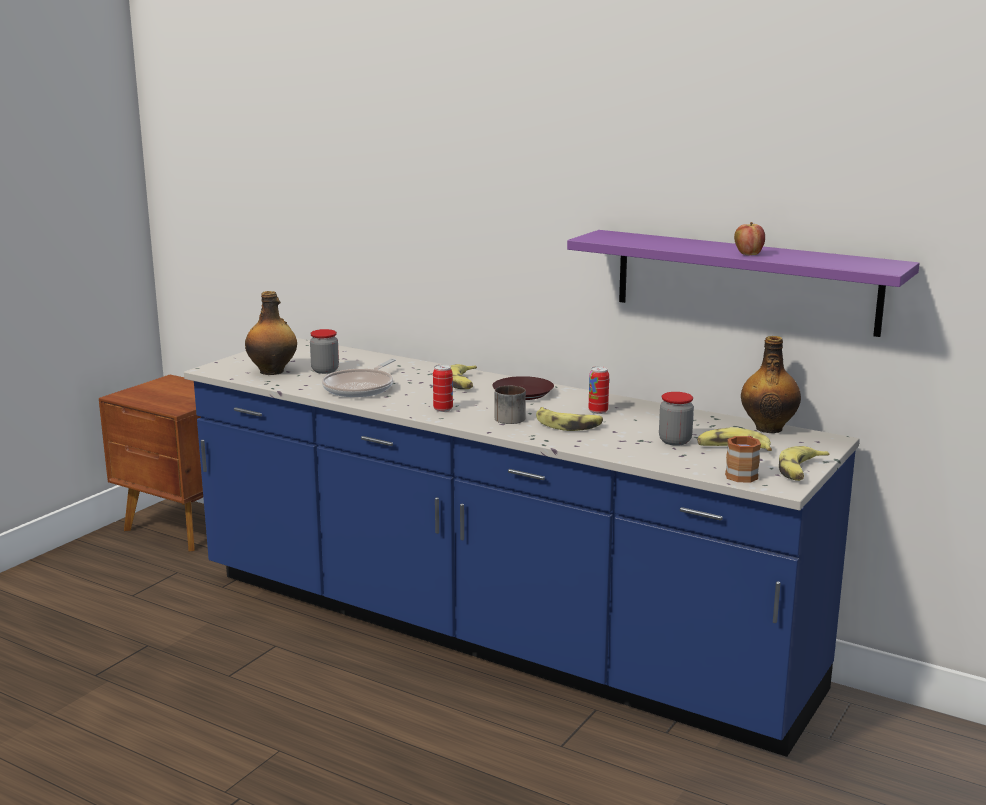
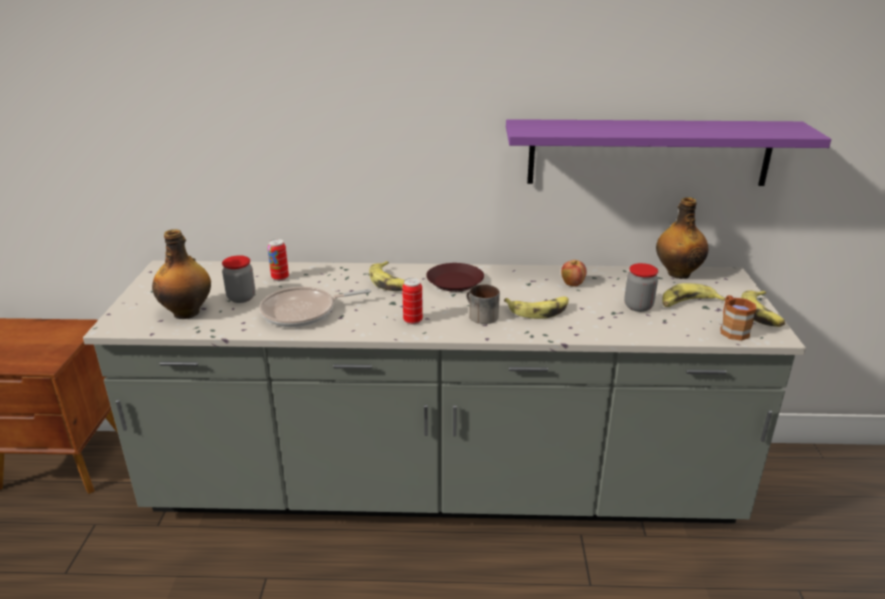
camera: 30 degrees left, 10 degrees up
blue counter [184,338,860,757] -> grey counter [83,260,806,523]
frying pan [322,359,396,397] -> frying pan turned 75 degrees clockwise [259,287,371,327]
can [589,366,609,414] -> can moved to [268,239,289,281]
apple [734,222,765,256] -> apple moved to [561,260,587,287]

